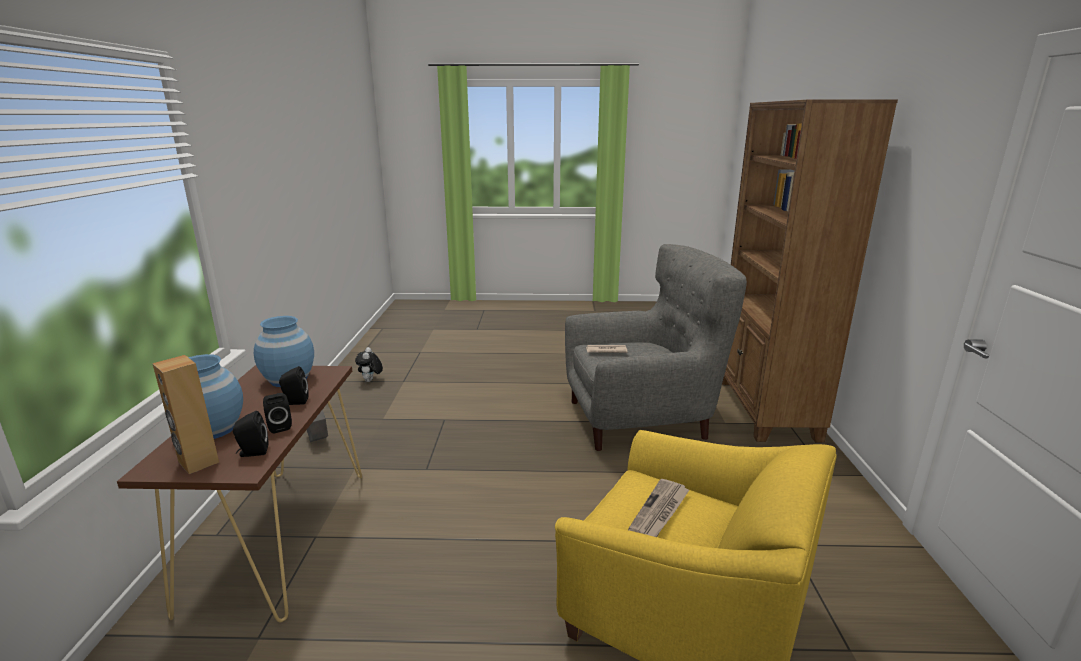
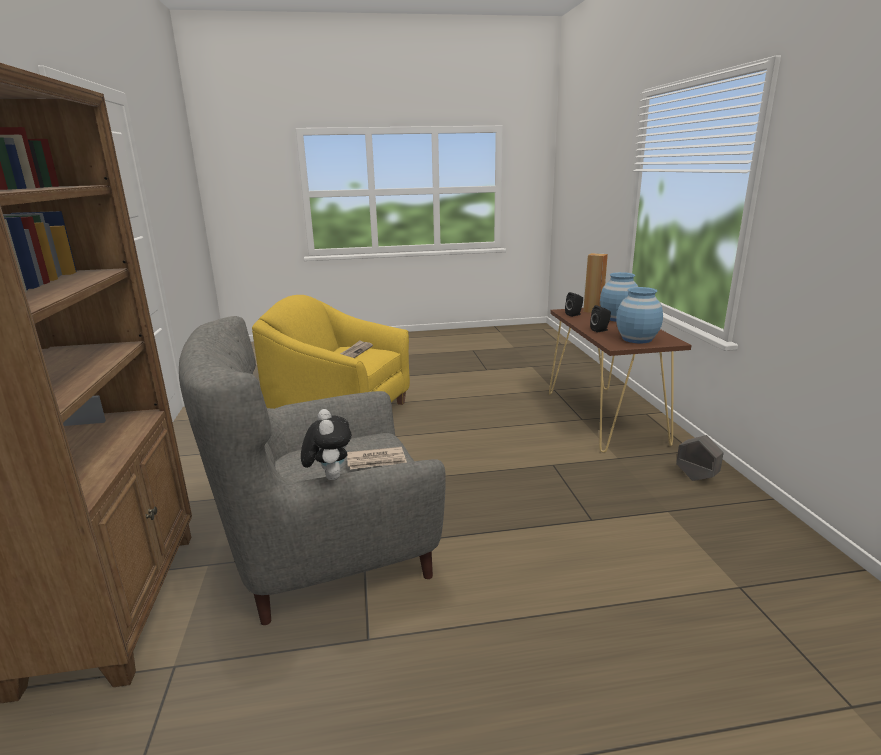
camera: 170 degrees right, 0 degrees up
black speaker [263,393,292,433] -> none
plush toy [355,347,383,382] -> plush toy moved to [301,409,352,480]

